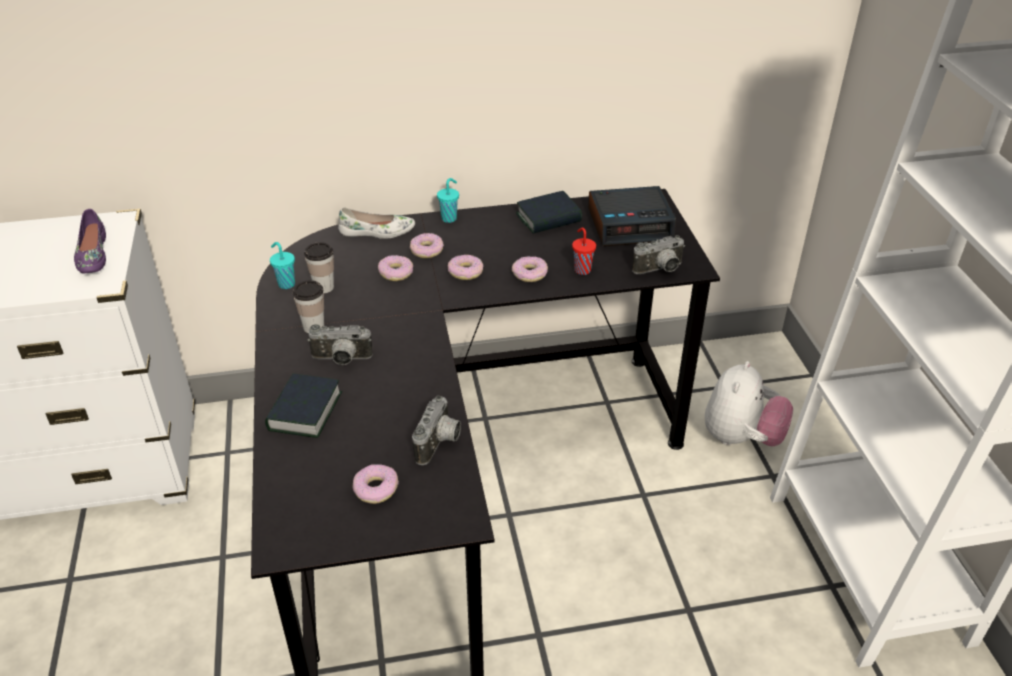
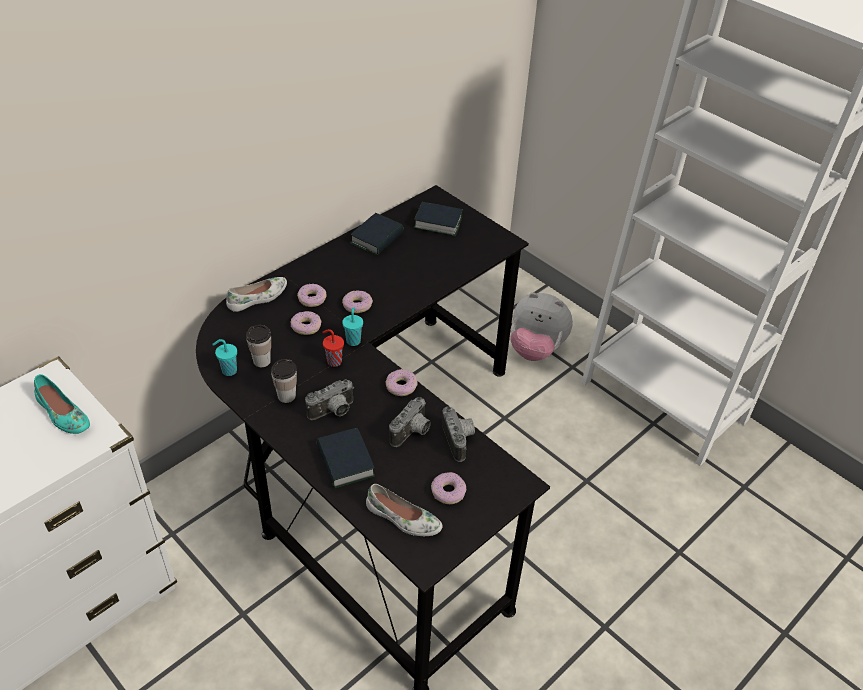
camera: 35 degrees left, 5 degrees up
purple shoe [74,209,106,274] -> turquoise shoe [34,374,90,434]
turquoise cup [437,178,459,223] -> turquoise cup moved to [342,307,363,346]
donut [512,256,548,282] -> donut moved to [385,369,418,396]
red cup [572,228,596,275] -> red cup moved to [322,329,344,367]
alarm clock [588,186,676,246] -> book [414,202,463,236]
camera [632,235,685,274] -> camera moved to [389,397,431,447]
plush toy [705,361,793,446] -> plush toy turned 120 degrees clockwise [511,293,573,361]
none -> white shoe [366,484,443,536]

